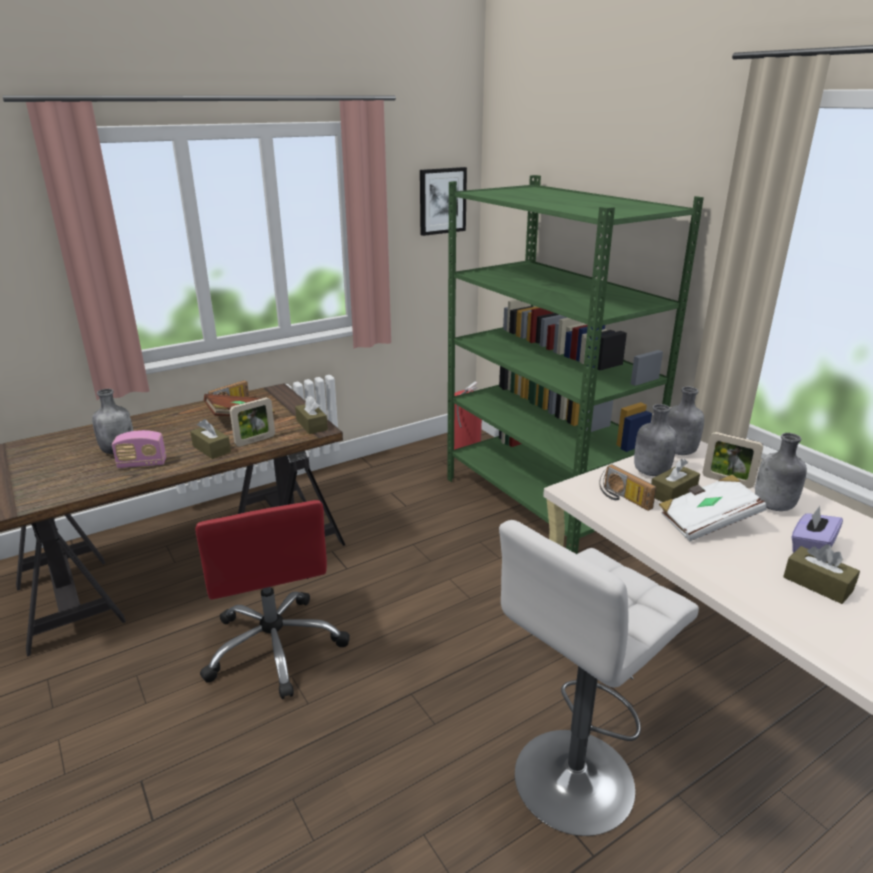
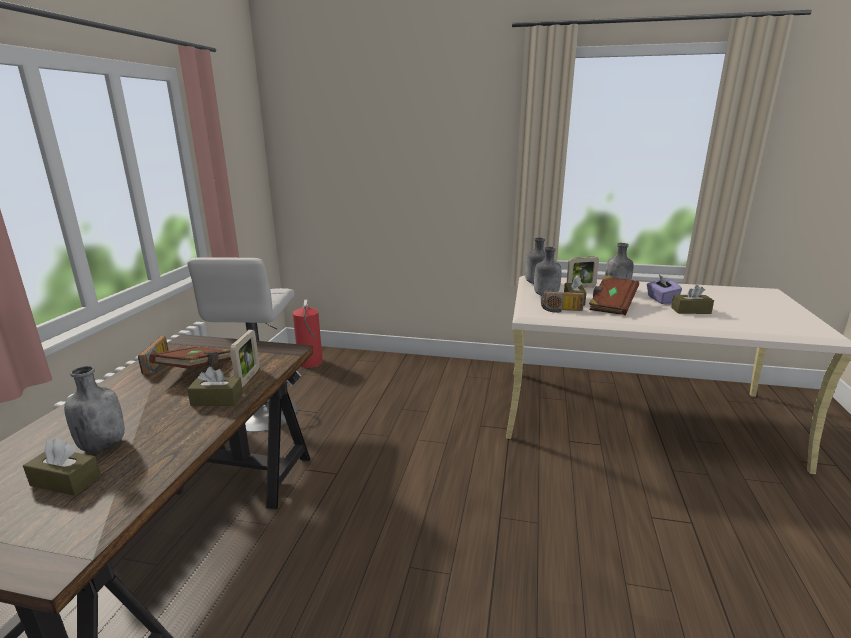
camera: 45 degrees left, 5 degrees down
radio [112,430,166,468] -> none
red office chair [195,500,350,699] -> none
brown tissue box [295,396,328,434] -> brown tissue box moved to [23,438,101,496]
picture [420,167,467,236] -> none
green bookcase [447,175,704,554] -> none
white stool [499,520,699,836] -> white stool moved to [187,257,297,432]
white book [659,474,766,542] -> brown book [589,275,639,315]

